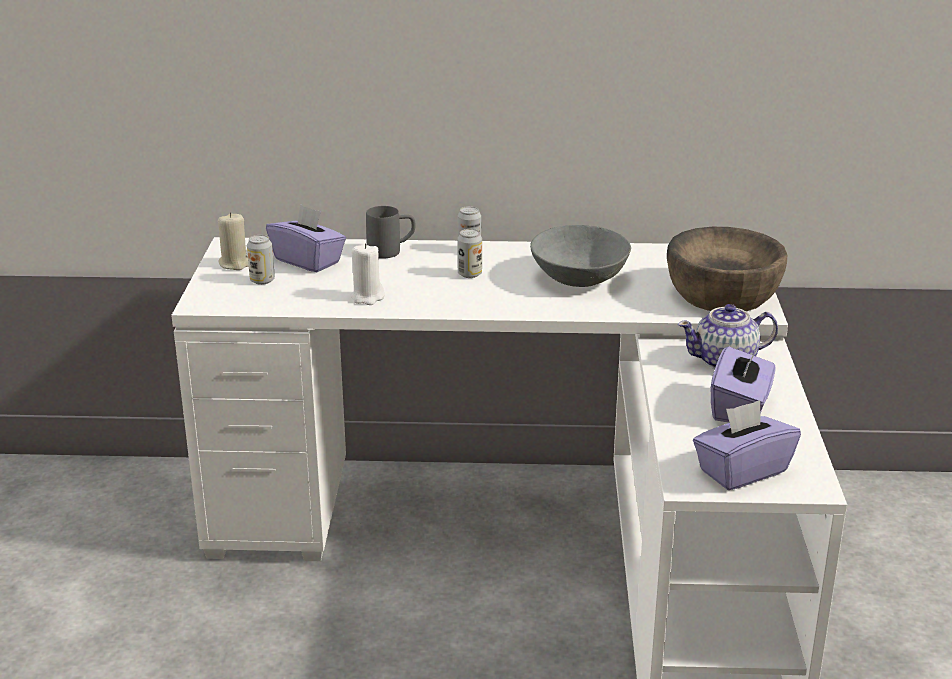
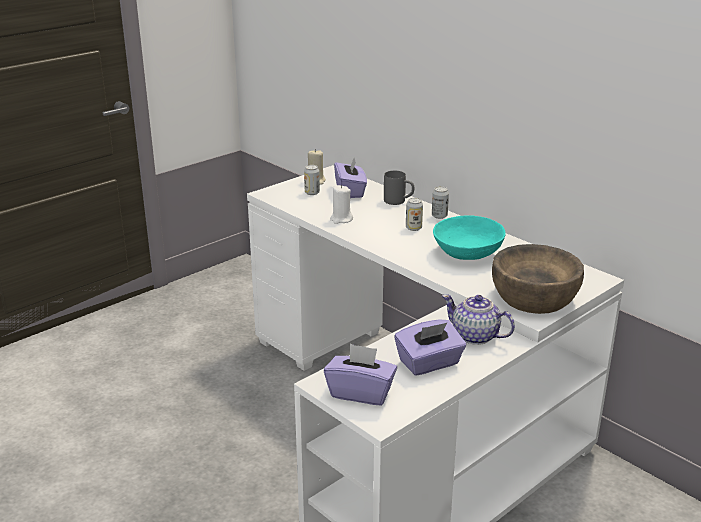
camera: 45 degrees right, 0 degrees up
grey bowl [530,225,631,287] -> turquoise bowl [433,215,506,260]

